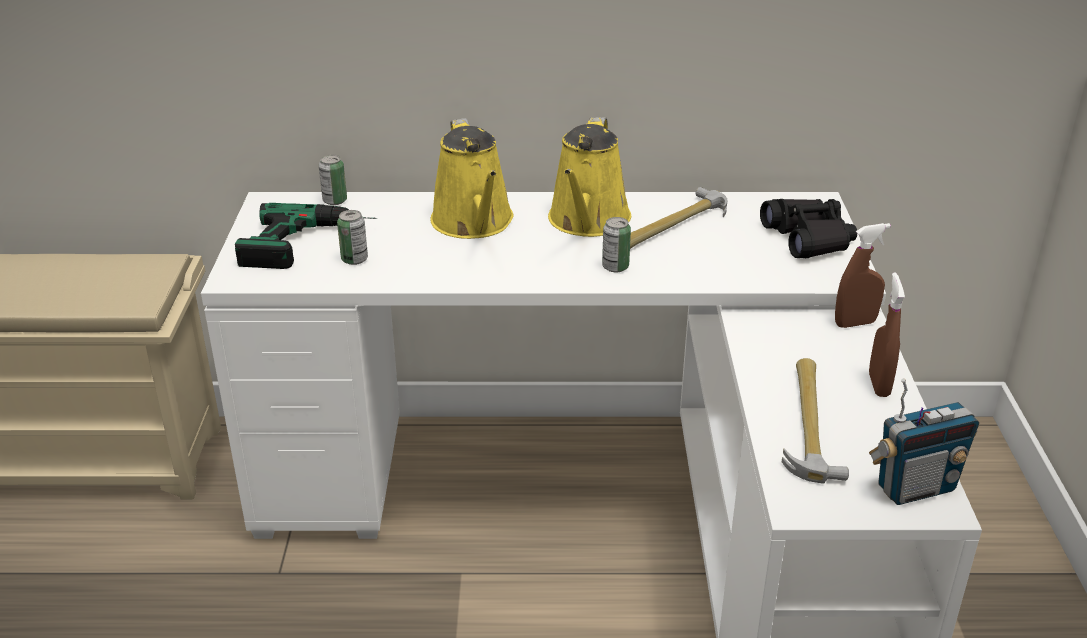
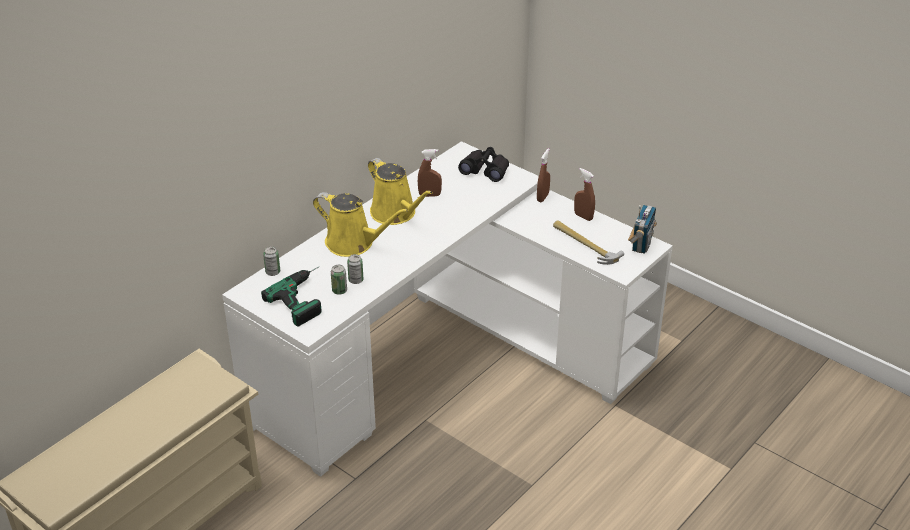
camera: 50 degrees left, 5 degrees up
can [602,217,631,272] -> can moved to [347,254,363,284]
hammer [630,187,727,249] -> brown spray bottle [418,149,442,197]

